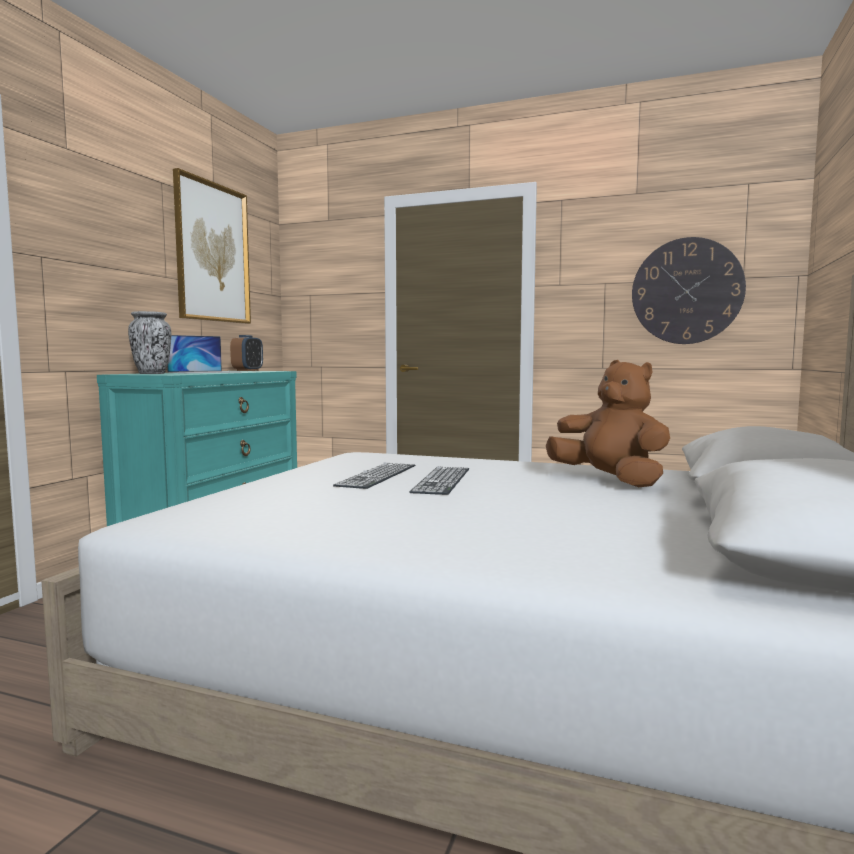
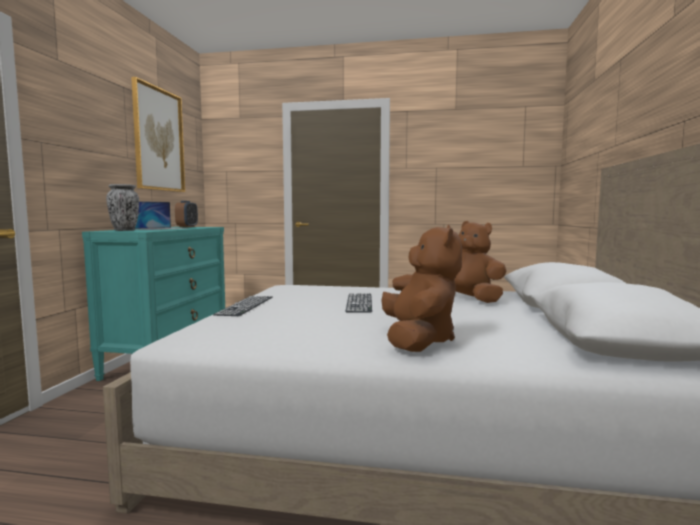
camera: 10 degrees left, 0 degrees up
keyboard [333,462,415,489] -> keyboard moved to [213,296,273,316]
wall clock [632,237,746,344] -> none
none -> brown plush toy [381,225,462,352]

